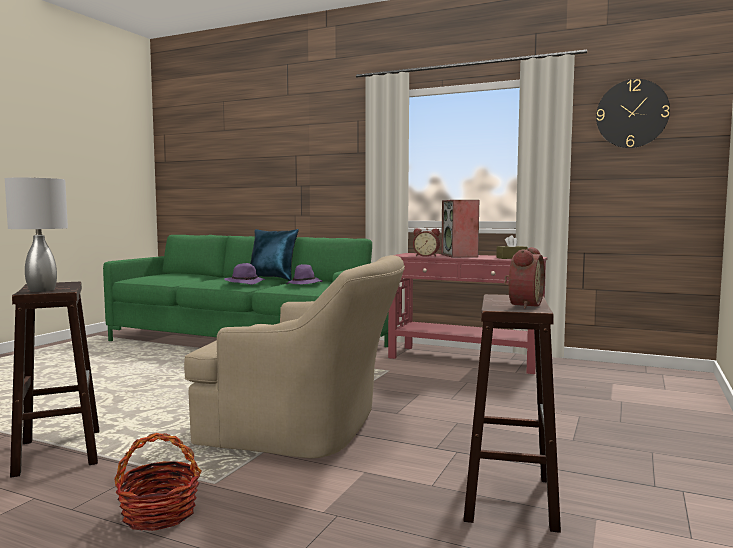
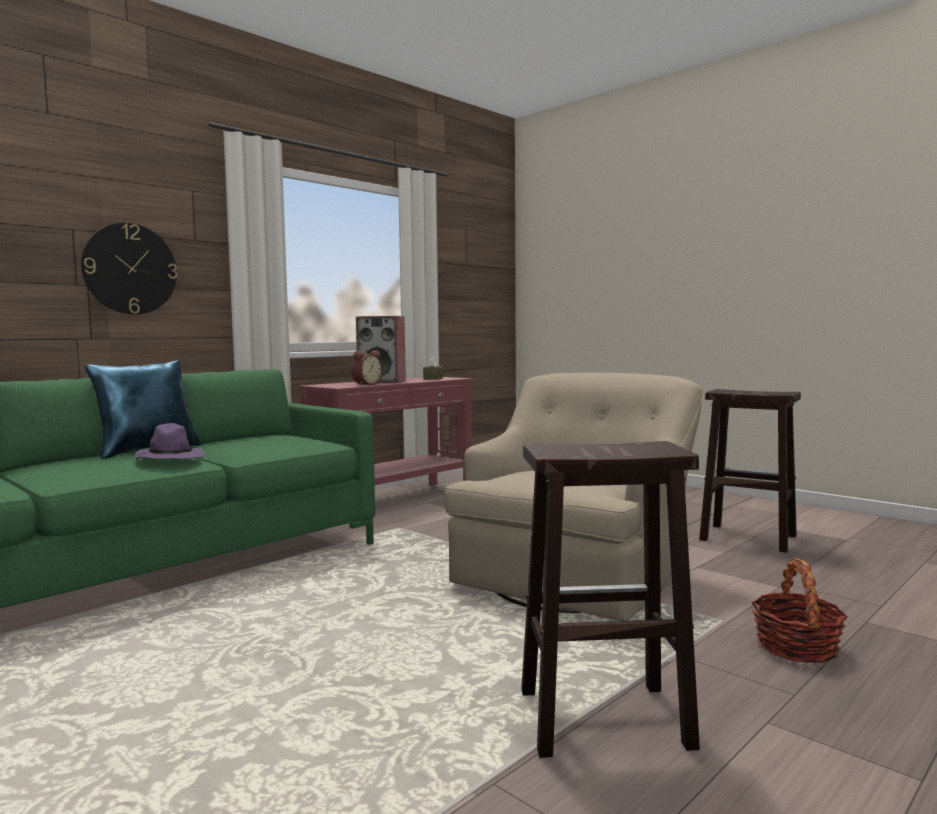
camera: 70 degrees left, 0 degrees up
grey table lamp [5,177,68,292] -> none
purple hat [286,264,323,285] -> none
alarm clock [504,247,545,309] -> none
wall clock [596,79,670,148] -> wall clock moved to [81,223,177,315]

